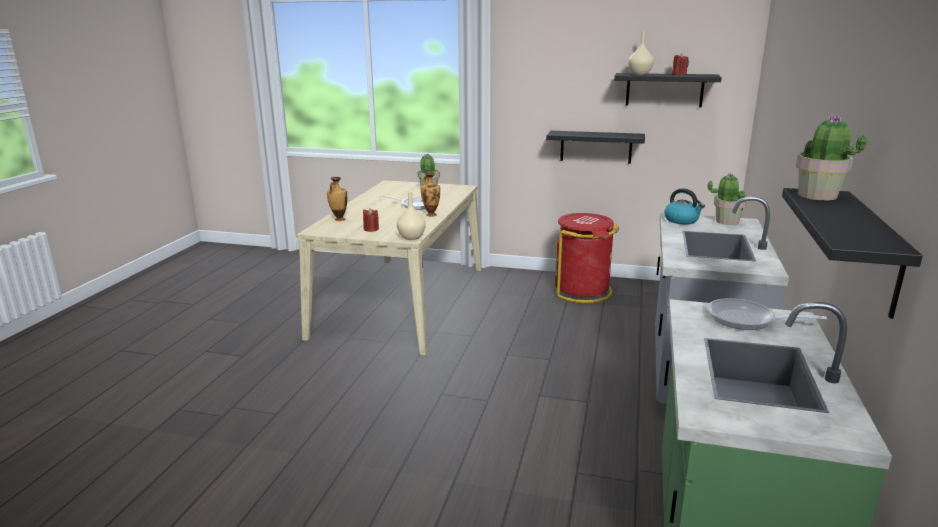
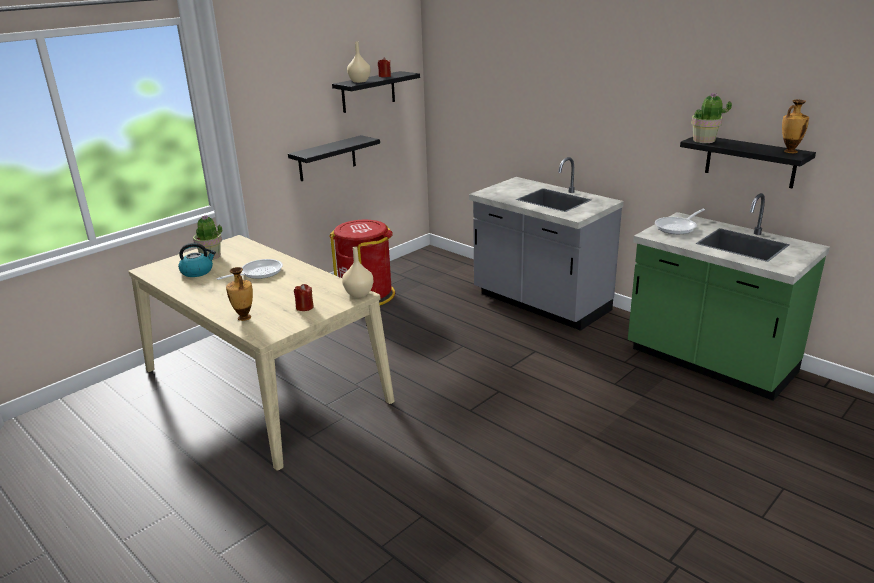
camera: 60 degrees left, 5 degrees up
vase [421,172,440,217] -> vase moved to [782,99,809,153]
kettle [664,188,705,224] -> kettle moved to [178,243,216,277]
potted plant [708,173,747,225] -> none

